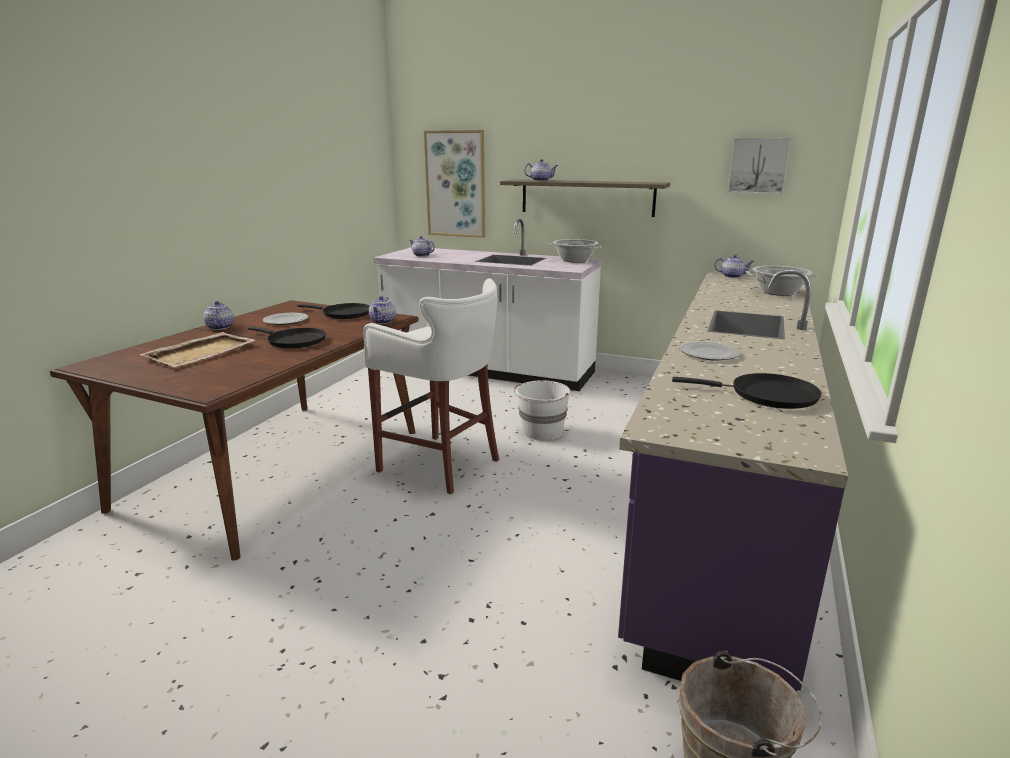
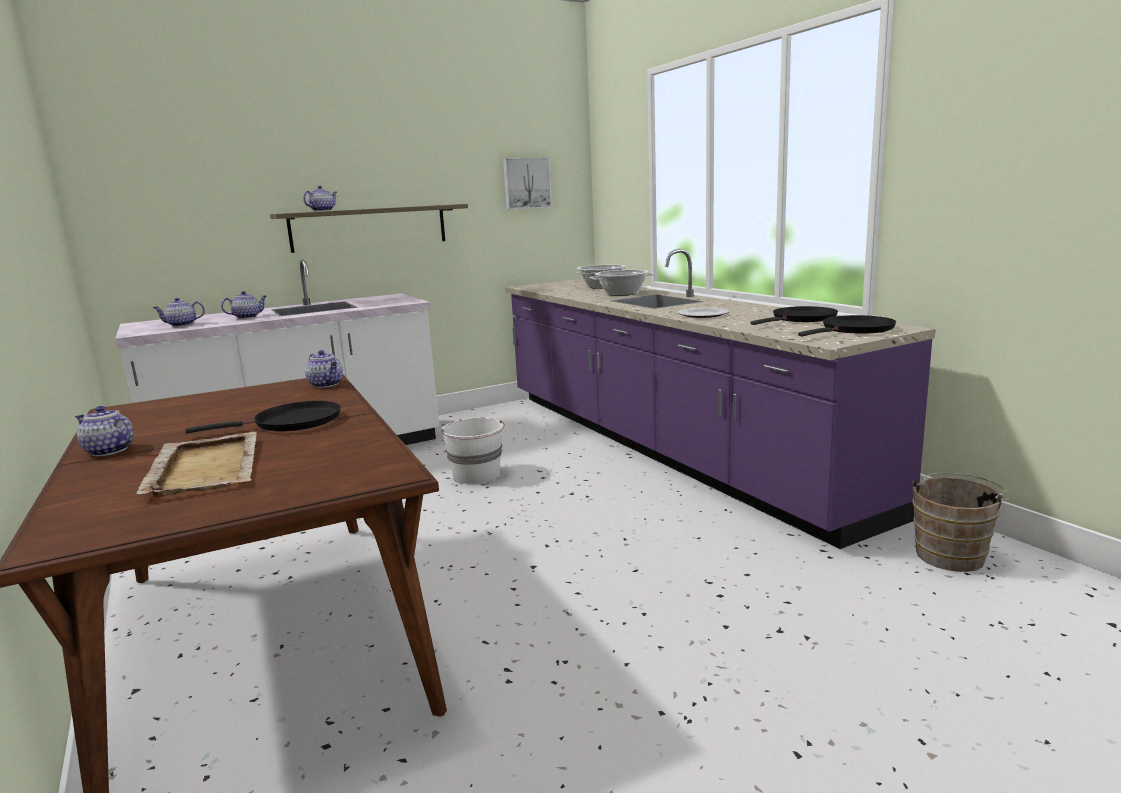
camera: 50 degrees left, 5 degrees down
plate [263,313,308,325] -> none
black frying pan [297,303,370,319] -> black frying pan moved to [798,315,896,337]
white stool [363,278,499,495] -> none
picture [424,130,485,238] -> none
cooking pot [549,239,602,263] -> cooking pot moved to [590,270,654,296]
teapot [714,255,754,278] -> teapot moved to [221,291,267,319]

